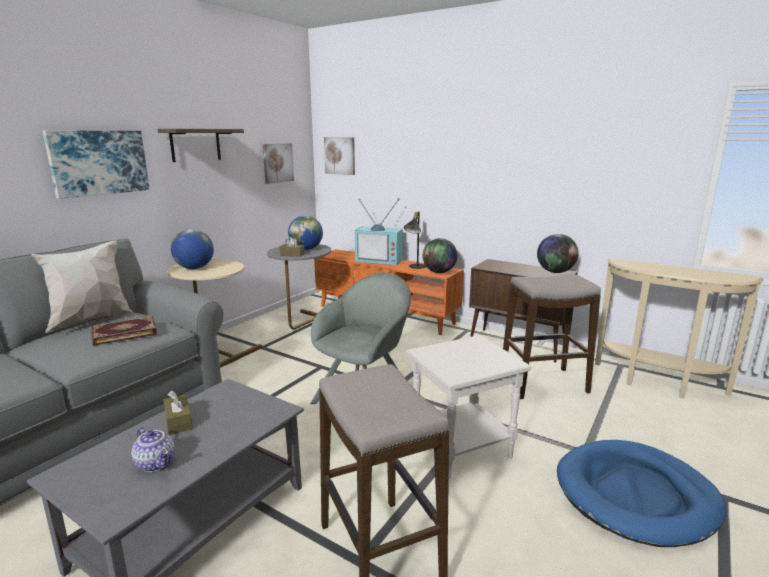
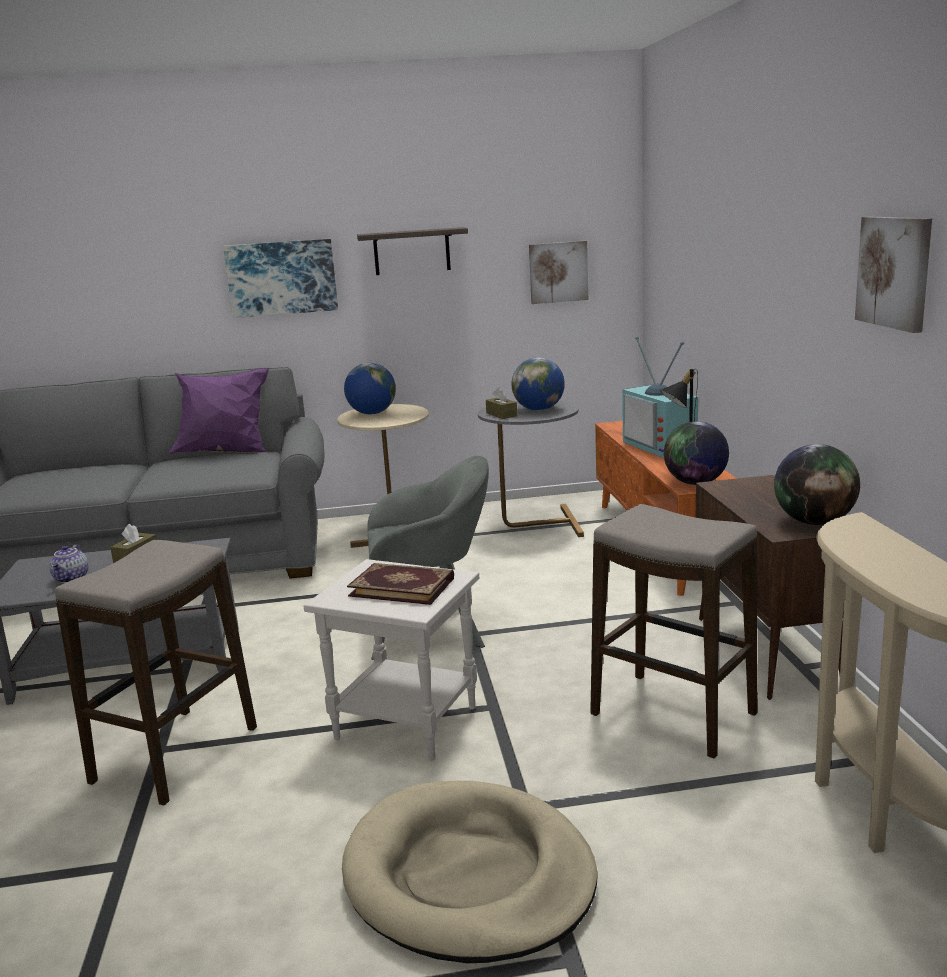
camera: 50 degrees right, 0 degrees up
white pillow [31,241,133,333] -> purple pillow [168,368,269,454]
book [91,316,157,346] -> book moved to [347,563,454,605]
picture [324,137,355,175] -> picture moved to [855,217,932,333]
blue dog bed [557,440,726,547] -> beige dog bed [342,781,597,963]

